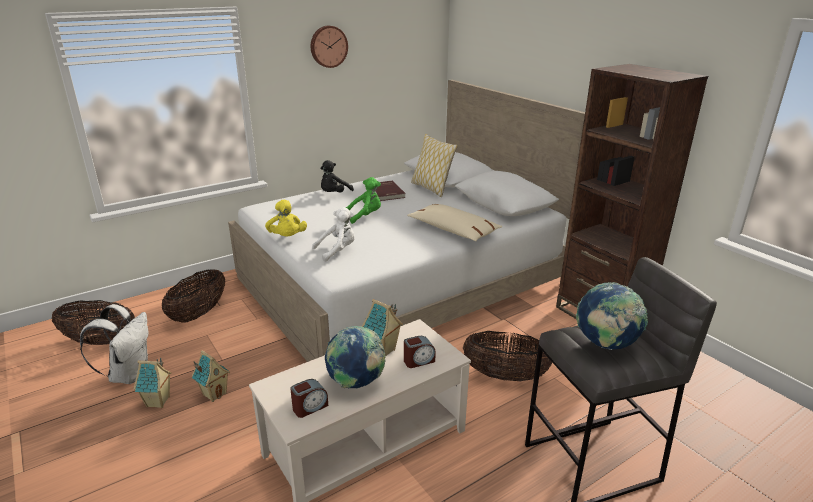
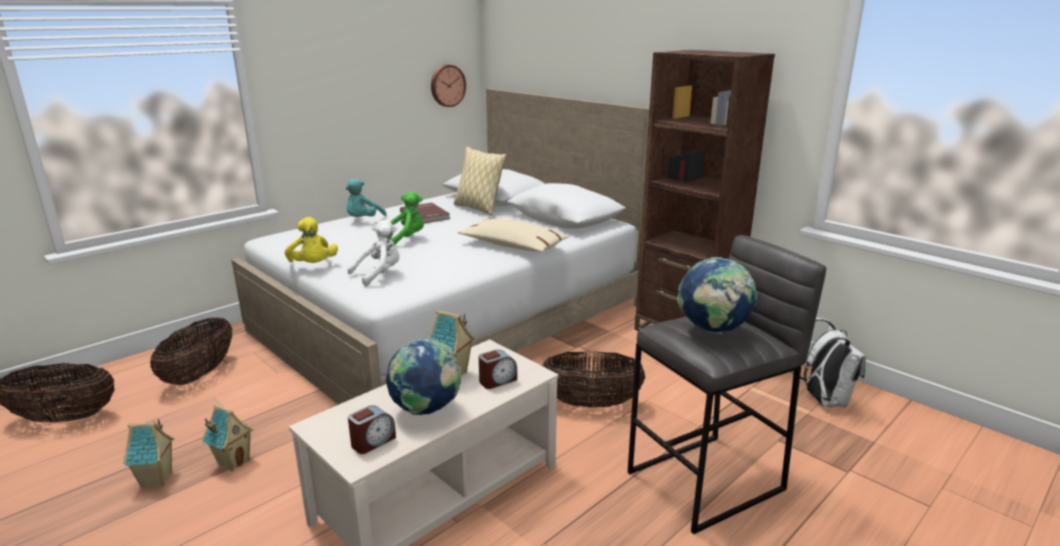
camera: 10 degrees left, 5 degrees down
white backpack [80,304,149,384] -> white backpack moved to [792,317,866,408]
wall clock [311,26,348,68] -> wall clock moved to [431,65,466,107]
black plush toy [320,160,354,192] -> turquoise plush toy [346,179,387,217]

